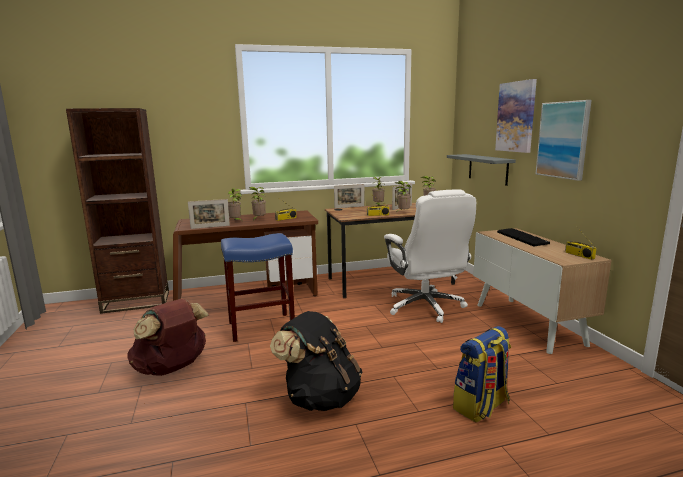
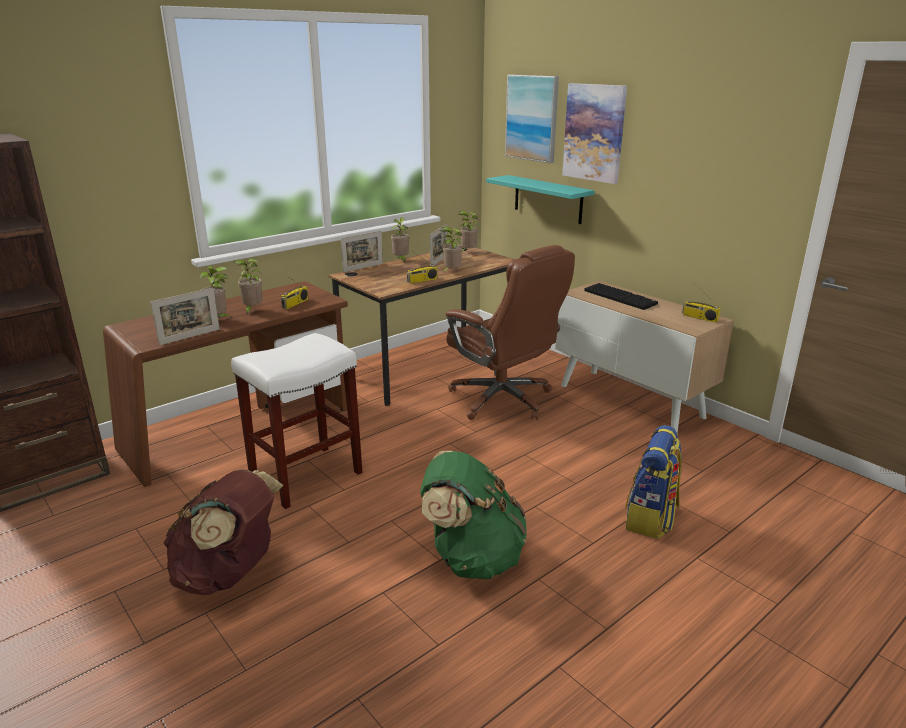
camera: 25 degrees left, 10 degrees up
blue stool [221,233,295,342] -> white stool [231,333,362,509]
black backpack [270,311,362,411] -> green backpack [420,451,527,579]
white office chair [384,189,476,323] -> brown office chair [446,245,575,420]
grey shelf [447,154,516,186] -> turquoise shelf [486,175,594,224]
picture [536,100,592,181] -> picture moved to [505,74,559,163]

